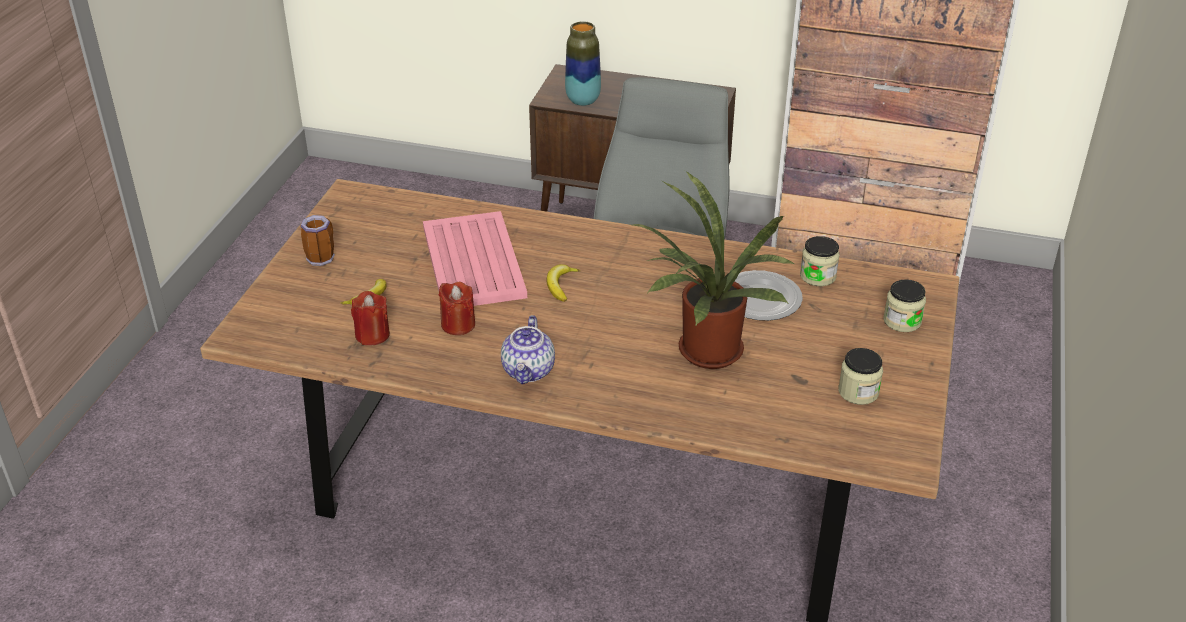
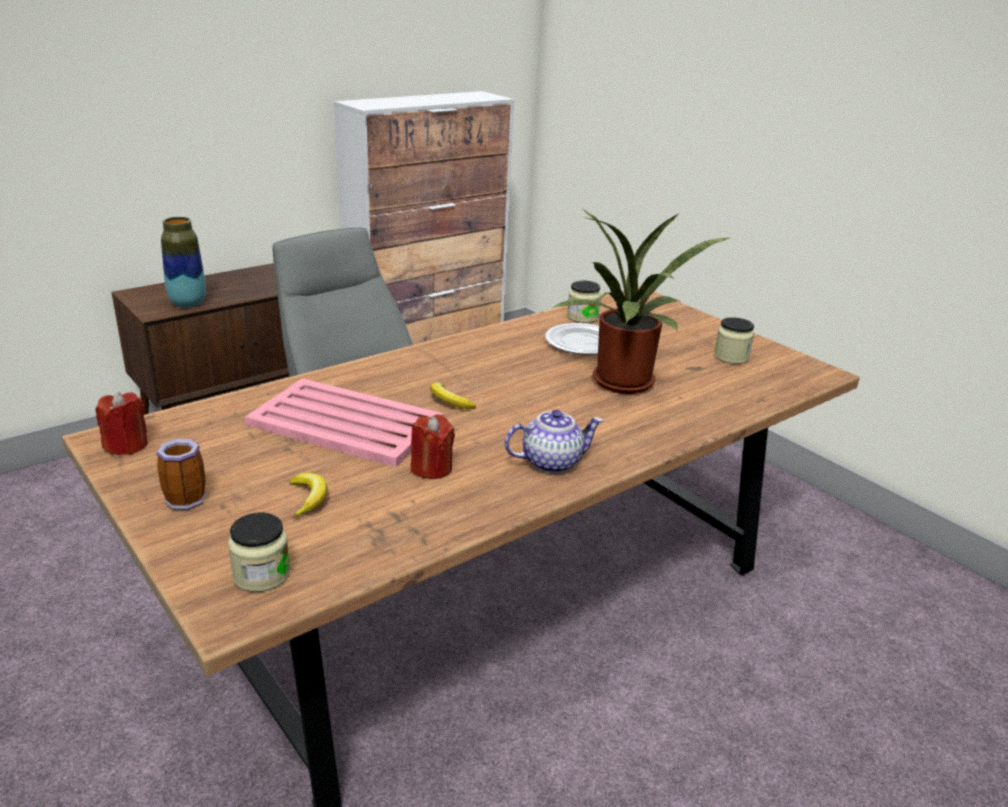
camera: 55 degrees left, 10 degrees down
red candle [351,291,390,345] -> red candle moved to [95,391,148,455]
teapot [501,315,555,384] -> teapot turned 60 degrees counterclockwise [505,410,603,473]
jar [883,279,926,332] -> jar moved to [228,513,290,592]

